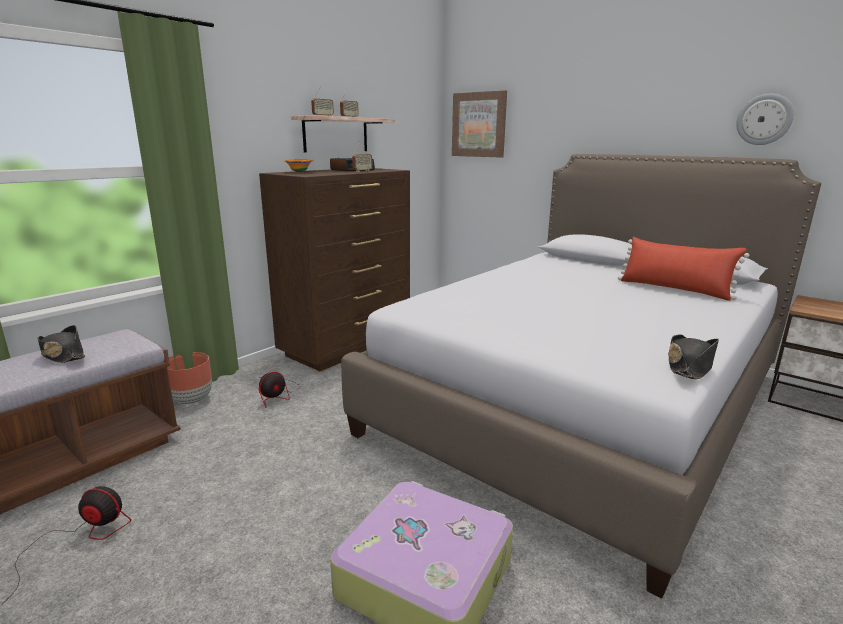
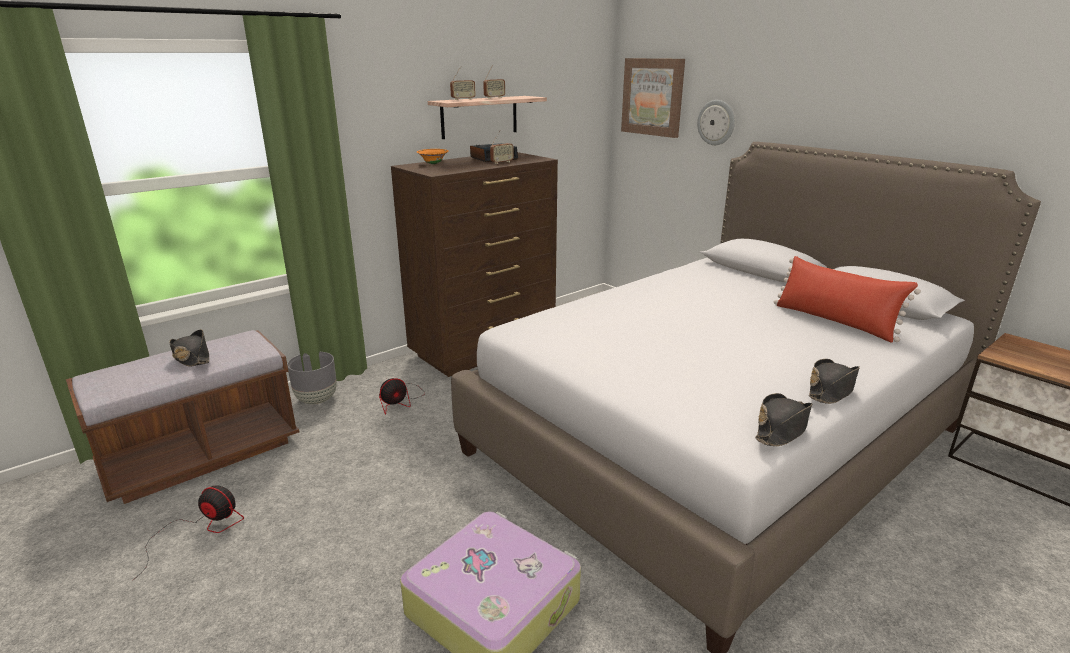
camera: 10 degrees right, 5 degrees up
brown planter [167,352,212,405] -> grey planter [287,352,337,404]
wall clock [736,94,794,145] -> wall clock moved to [697,100,735,145]
none -> black hat [809,359,860,404]

